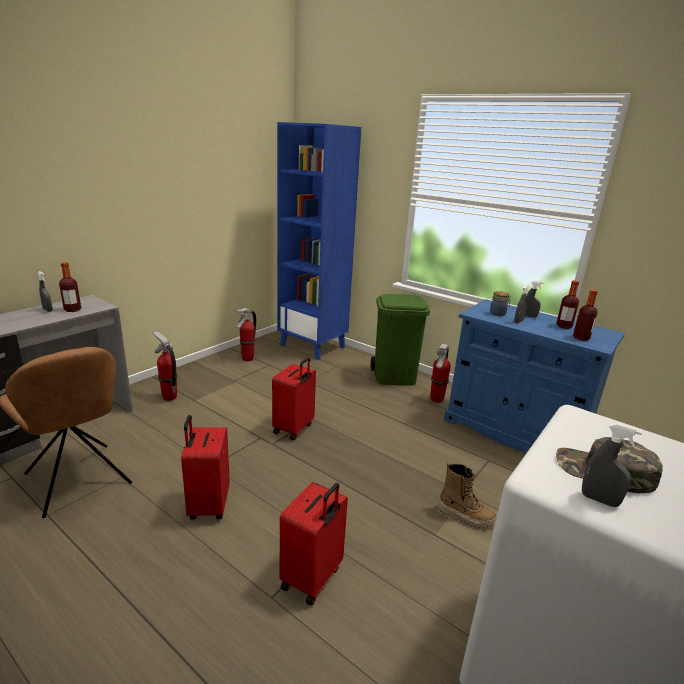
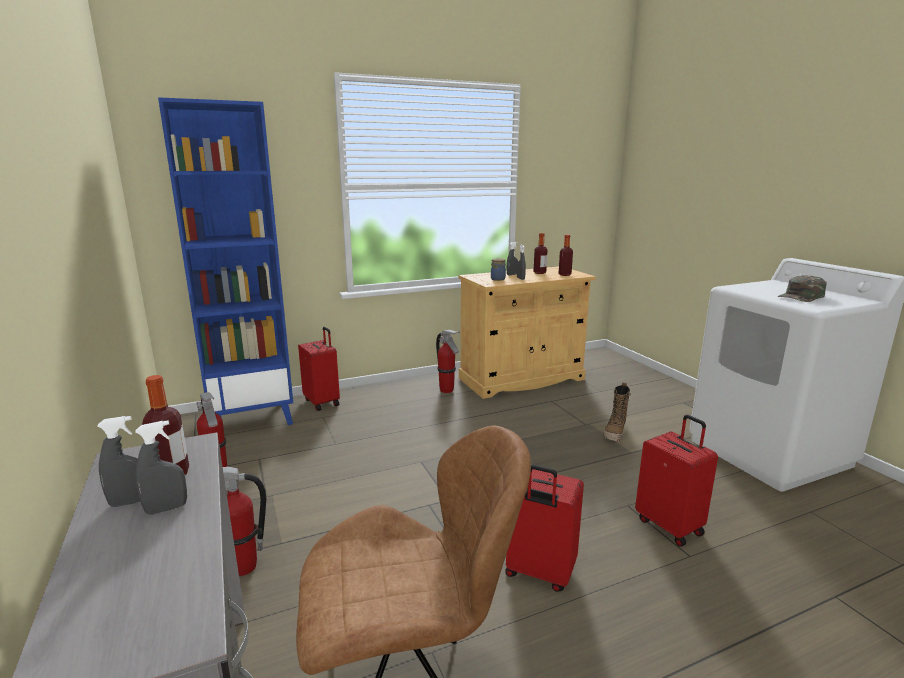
camera: 60 degrees left, 5 degrees down
red suitcase [272,357,316,440] -> red suitcase moved to [298,327,340,411]
green trash can [371,294,430,386] -> none
boot [438,462,496,529] -> boot turned 150 degrees clockwise [603,382,631,441]
blue cabinet [444,299,625,453] -> beige cabinet [459,267,596,399]
grey spray bottle [582,423,642,507] -> grey spray bottle moved to [135,420,187,515]

